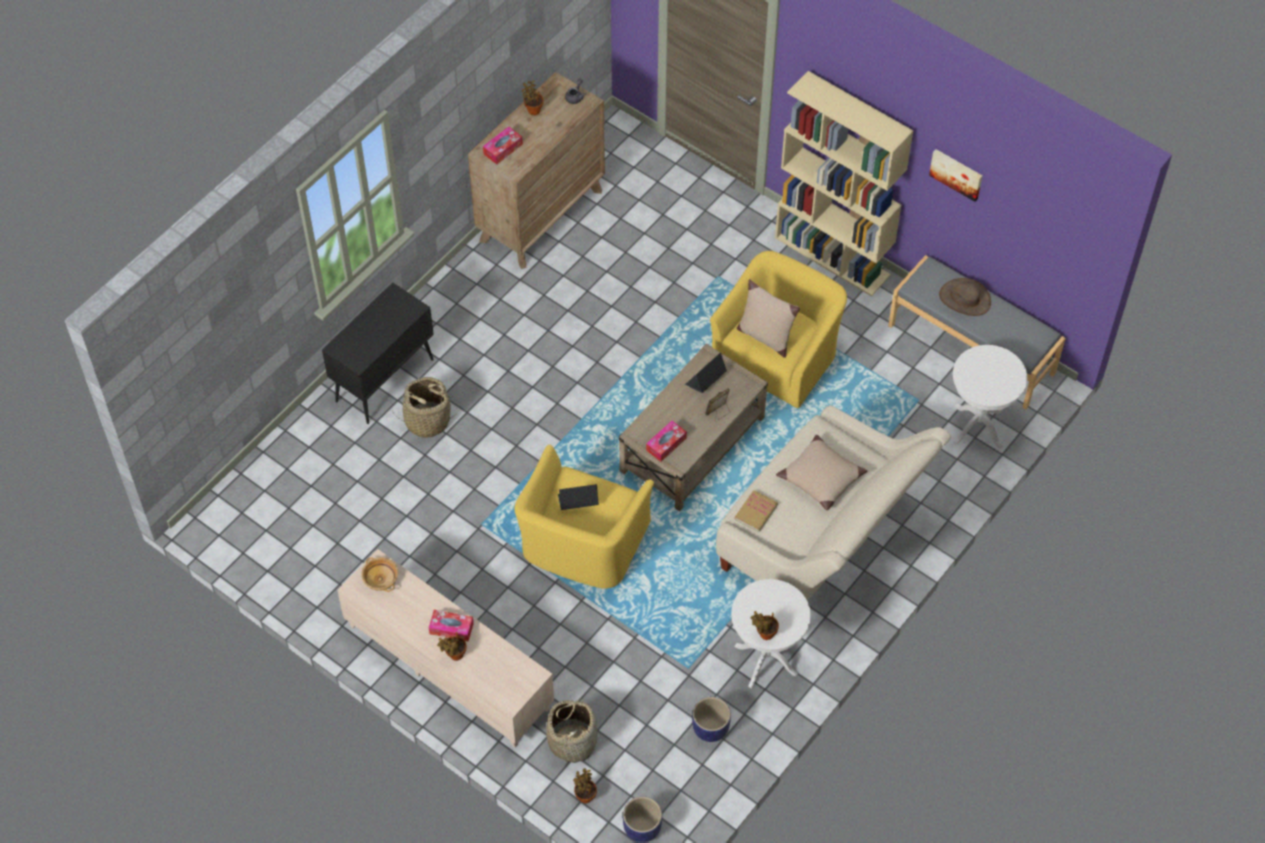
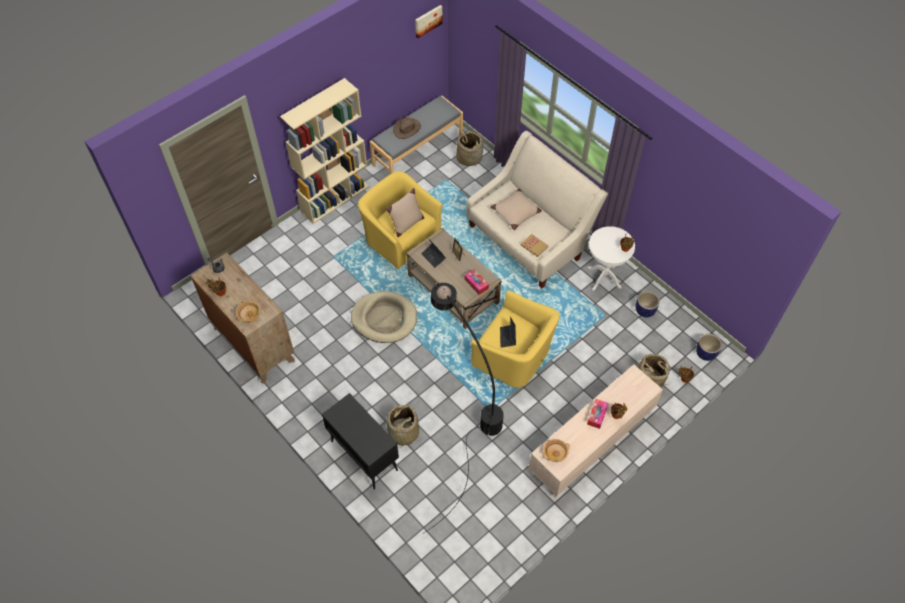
camera: 80 degrees left, 0 degrees up
tissue box [483,127,523,164] -> beige bowl [236,301,260,323]
picture [929,149,982,202] -> picture moved to [415,5,443,38]
white side table [953,345,1027,449] -> basket [456,131,483,166]
none -> beige dog bed [351,291,417,343]
none -> black floor lamp [424,283,504,533]

